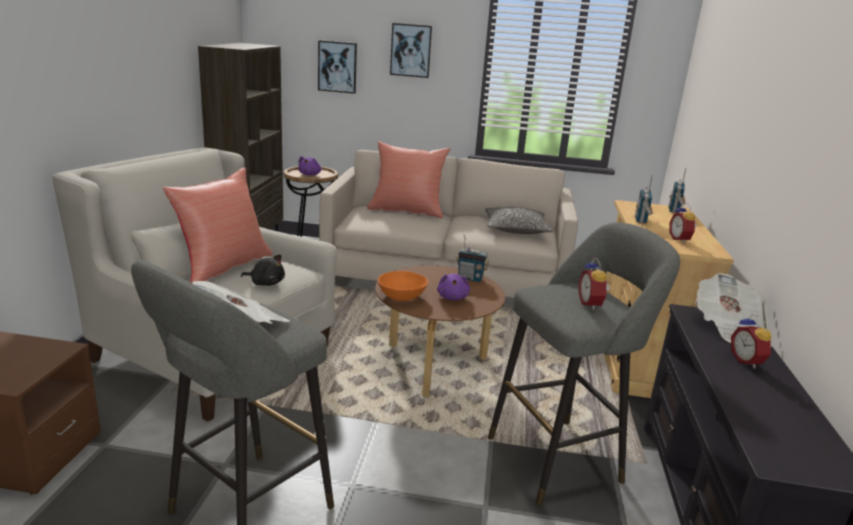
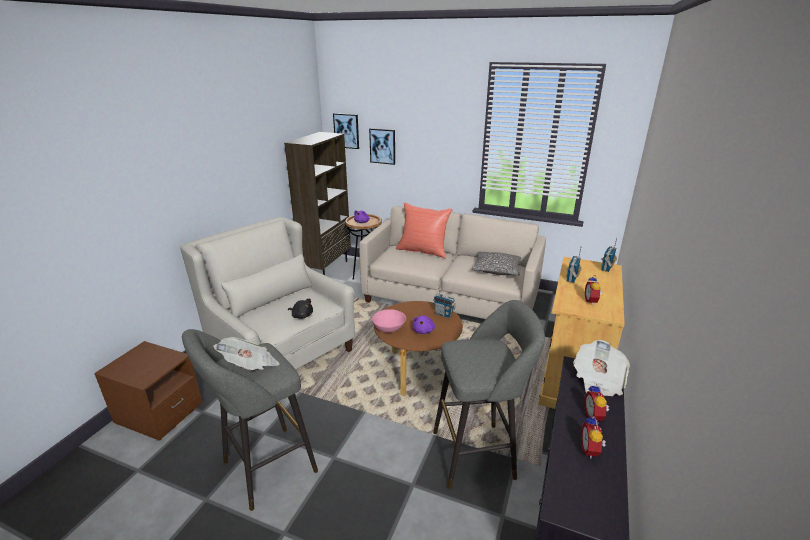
camera: 15 degrees right, 5 degrees up
red pillow [163,167,273,284] -> none
orange bowl [378,271,428,301] -> pink bowl [372,309,406,333]
picture [390,23,432,78] -> picture moved to [333,113,359,149]
alarm clock [579,258,610,310] -> alarm clock moved to [581,416,606,459]

